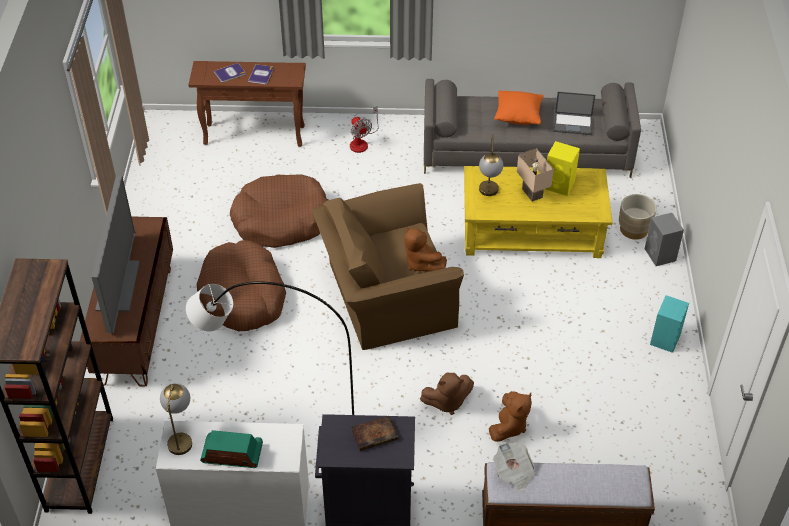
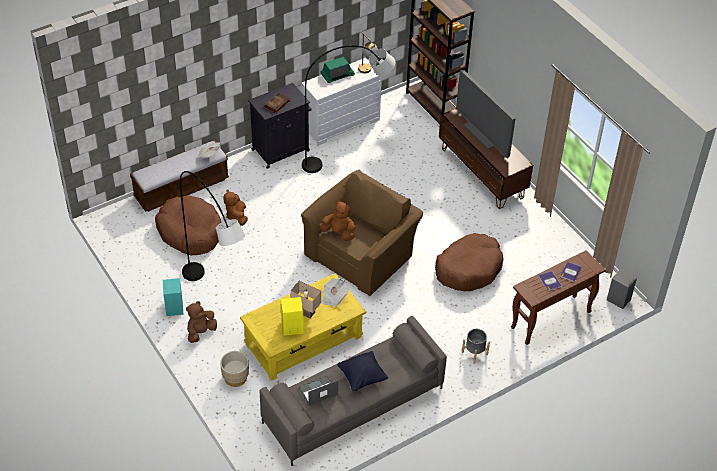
camera: 145 degrees right, 0 degrees up
brown dog bed [197,240,286,331] -> brown dog bed moved to [155,195,222,255]
fan [350,106,379,153] -> grey planter [462,329,490,364]
brown plush toy [420,373,474,415] -> brown plush toy moved to [186,301,217,343]
table lamp [479,134,503,196] -> newspaper [321,278,348,307]
orange pillow [494,91,543,125] -> black pillow [337,351,388,391]
grey speaker [645,213,684,266] -> grey speaker moved to [607,269,637,309]
none -> grey floor lamp [180,171,245,281]

